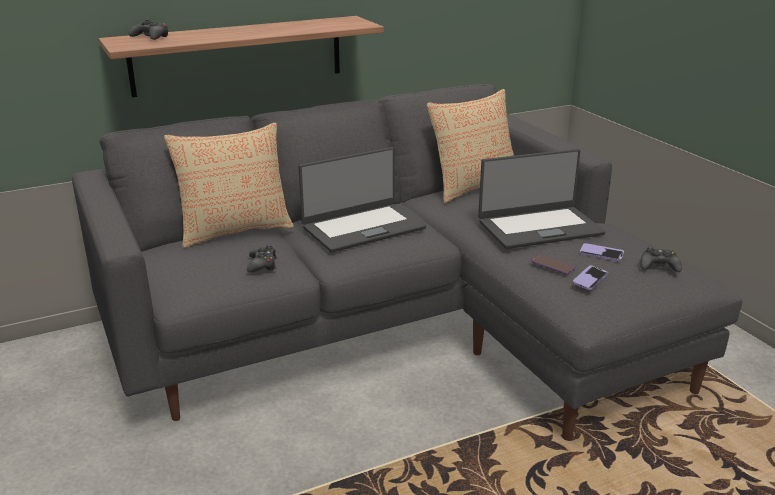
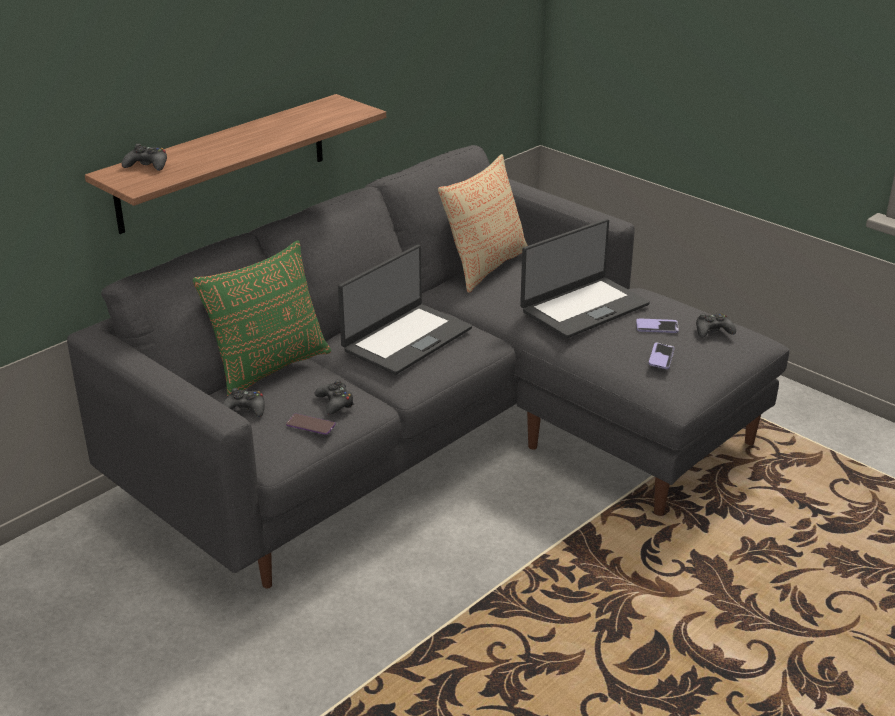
camera: 20 degrees left, 5 degrees up
beige pillow [164,123,294,248] -> green pillow [193,240,331,397]
phone [531,254,576,274] -> phone moved to [286,414,336,435]
none -> black game controller [223,388,265,417]

